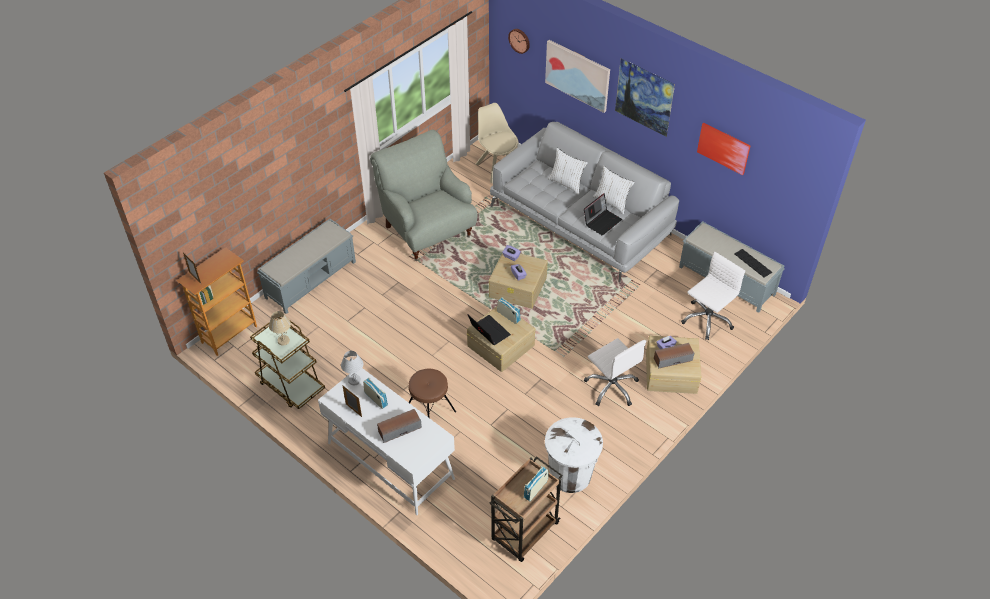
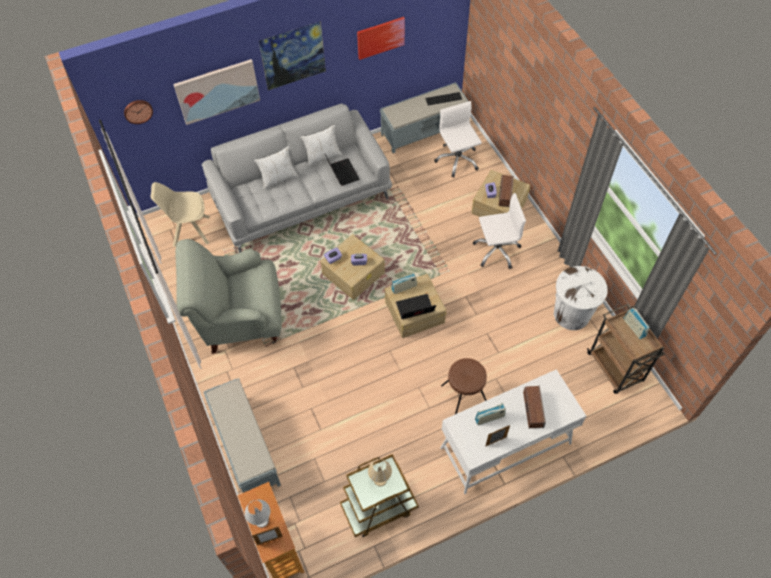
camera: 65 degrees left, 10 degrees up
white table lamp [341,351,363,385] -> white table lamp moved to [245,500,270,528]

